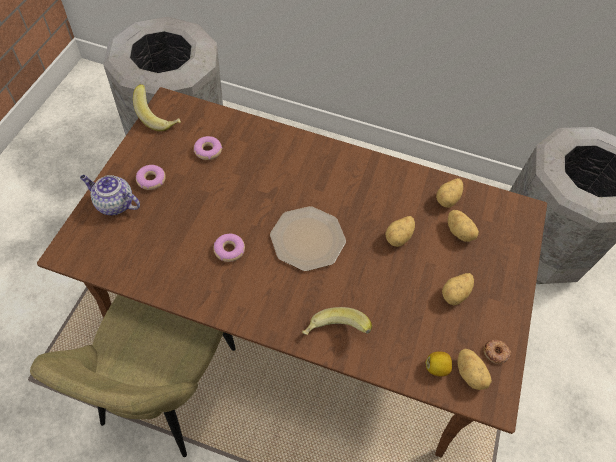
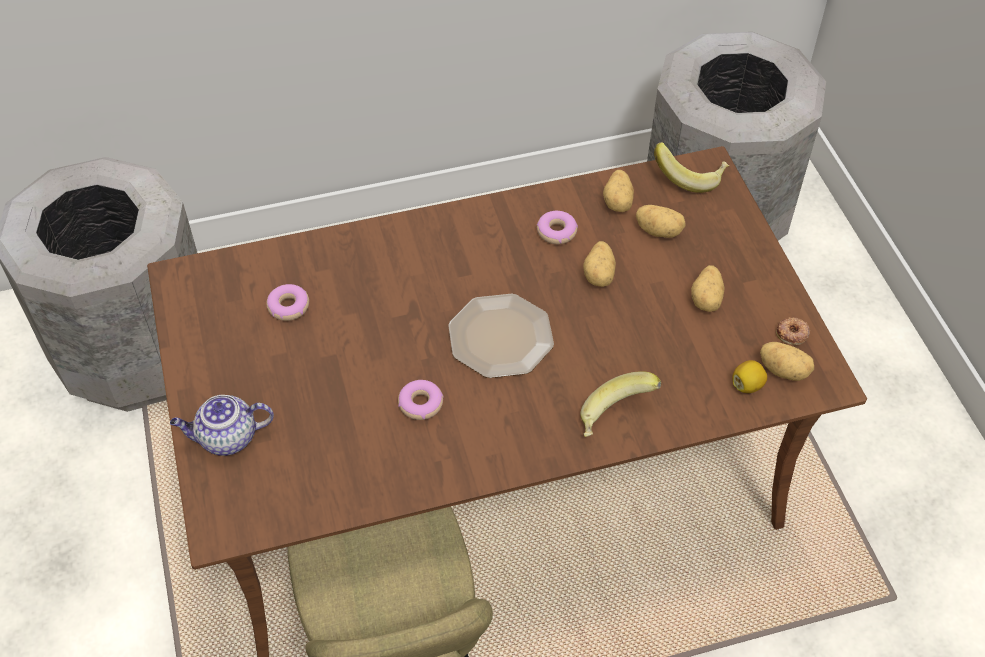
camera: 30 degrees left, 5 degrees down
banana [133,84,181,131] -> banana moved to [654,142,729,193]
donut [136,165,166,190] -> donut moved to [537,211,578,244]

